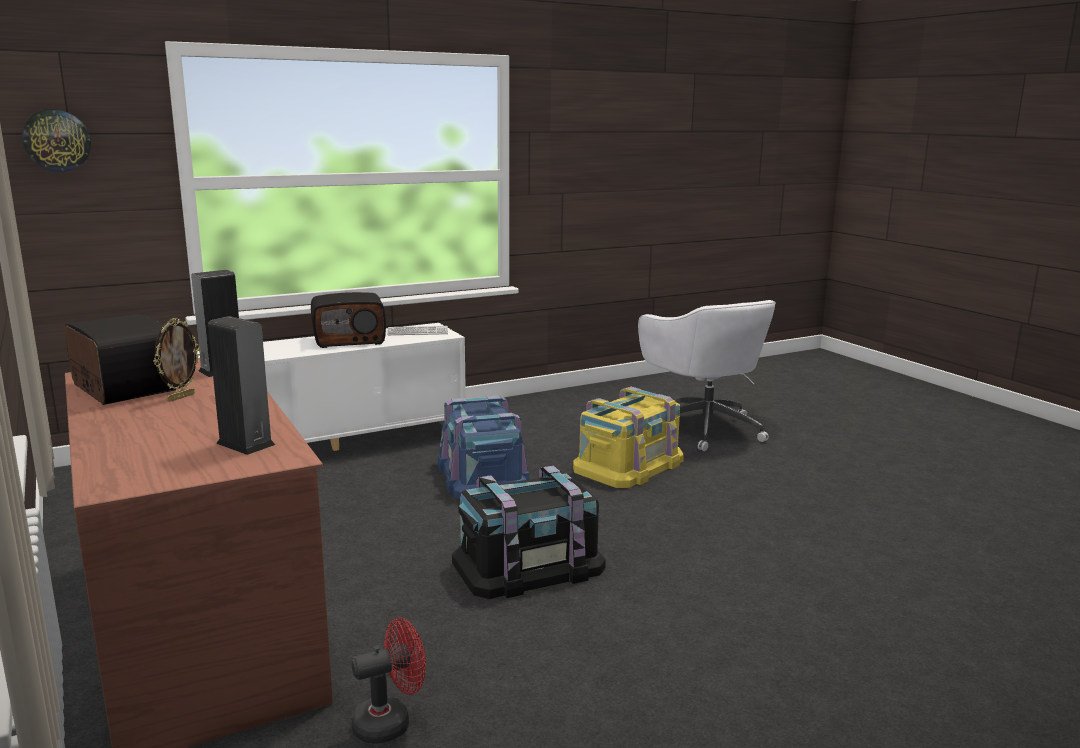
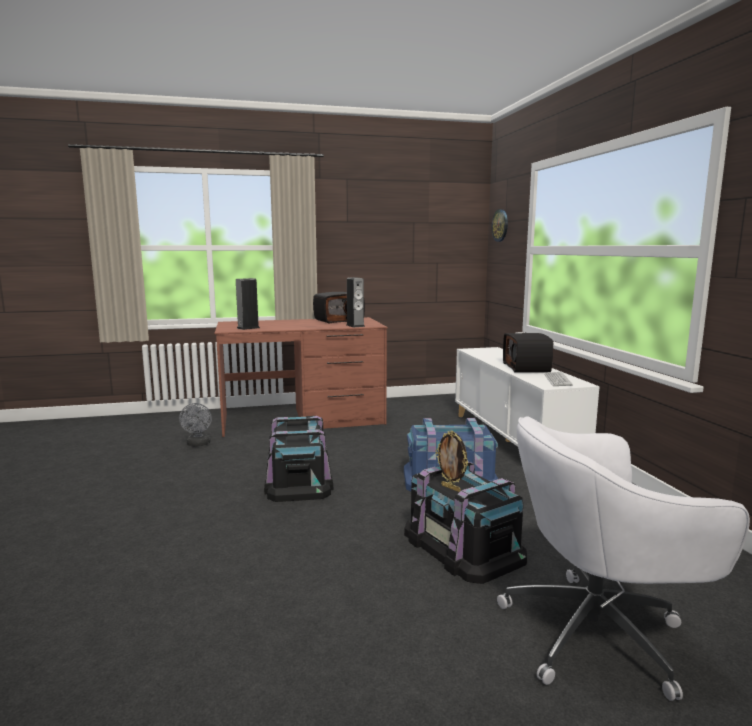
camera: 105 degrees right, 5 degrees down
picture frame [154,318,201,402] -> picture frame moved to [436,430,468,492]
red fan [352,618,426,744] -> grey fan [179,403,212,446]
yellow storage box [573,387,684,488] -> black storage box [404,461,527,584]

